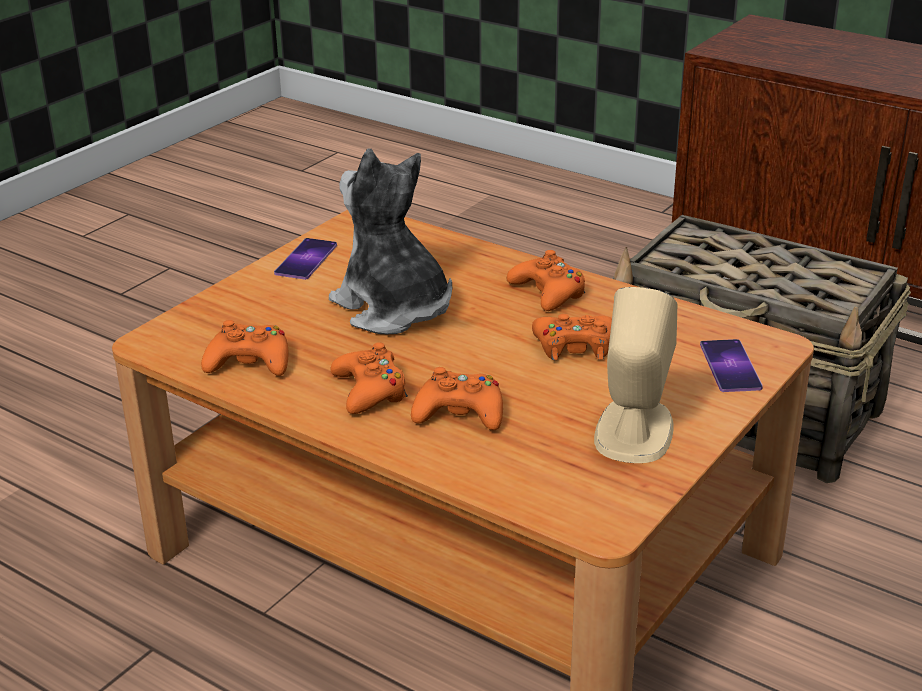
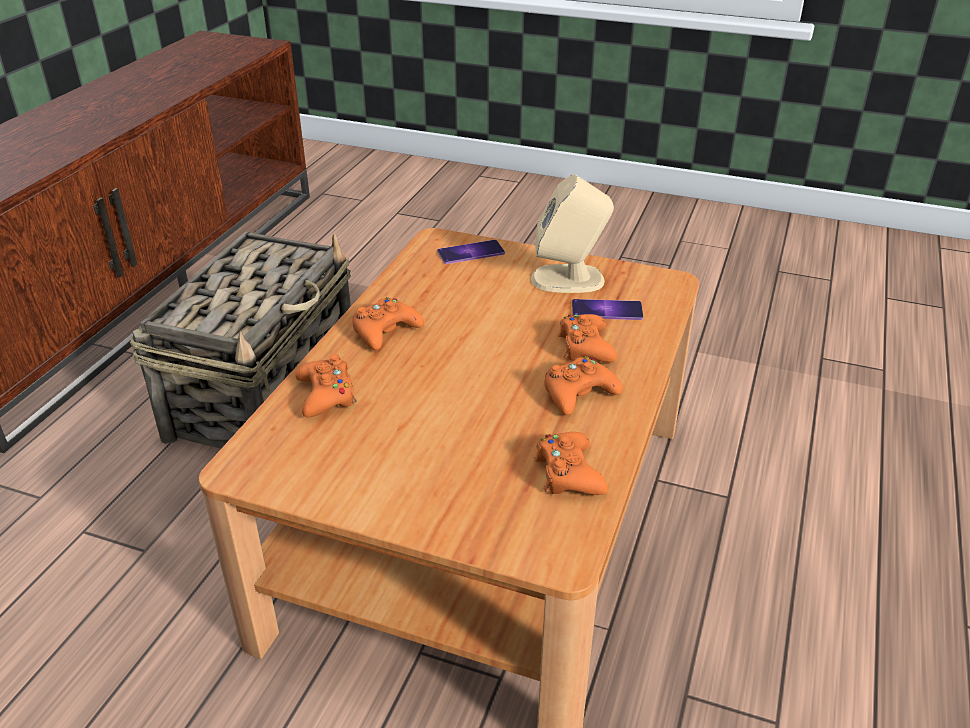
camera: 105 degrees left, 5 degrees up
phone [274,238,337,280] -> phone moved to [572,299,643,320]
plush toy [329,149,452,334] -> none
orange game controller [532,314,612,360] -> orange game controller moved to [295,354,357,418]

